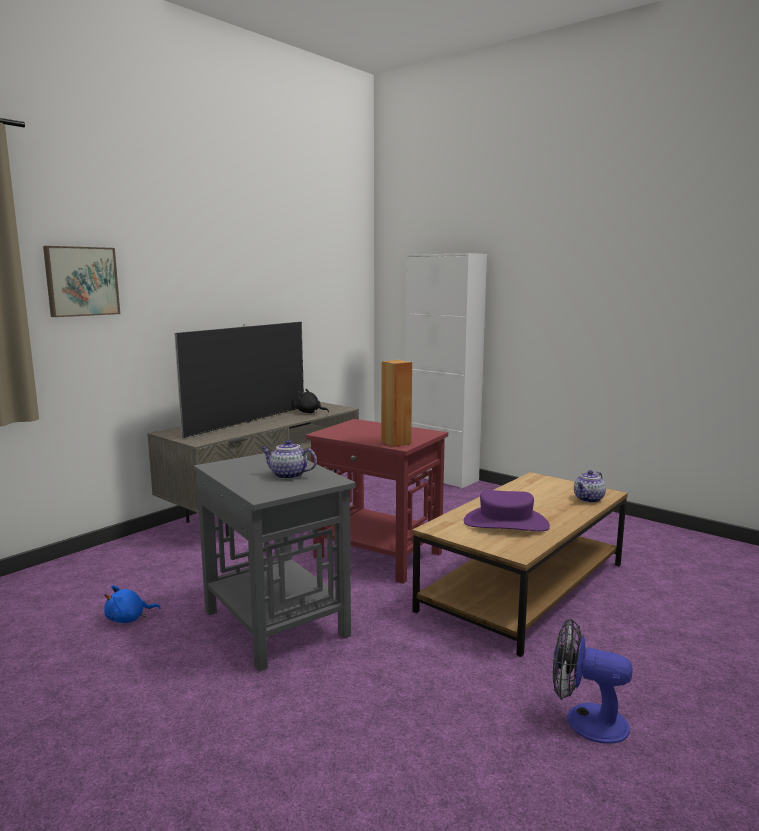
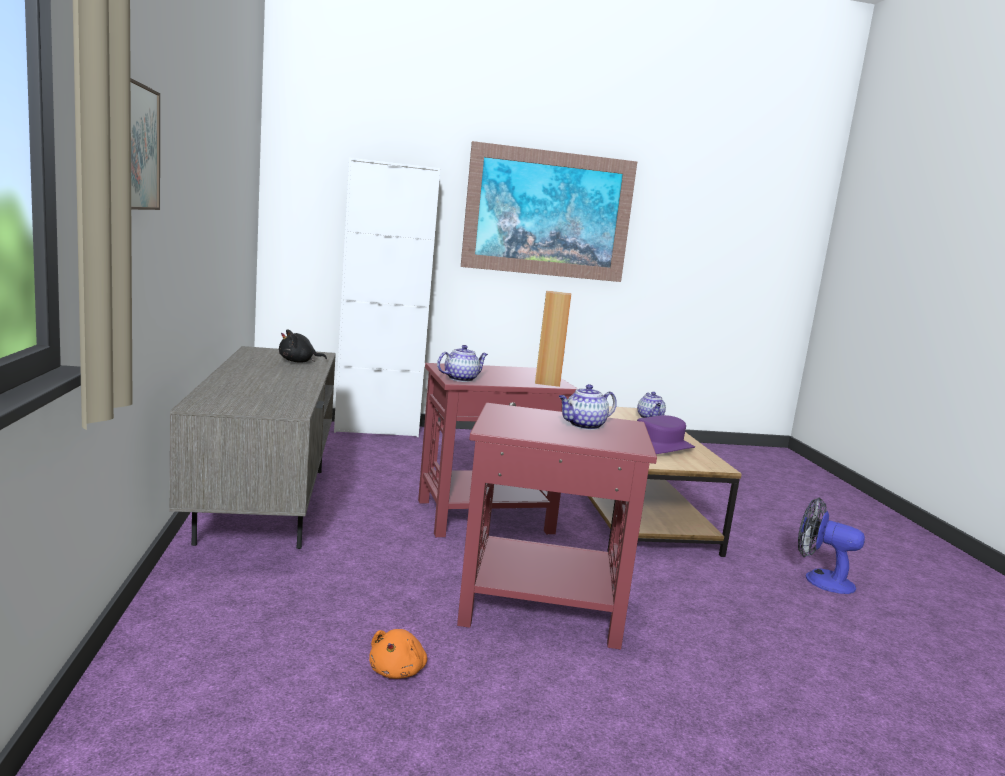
camera: 50 degrees left, 0 degrees up
blue plush toy [104,585,160,623] -> orange plush toy [369,629,427,679]
television [174,322,304,438] -> none
grey side table [194,452,355,672] -> red side table [457,403,657,650]
fan [553,618,633,744] -> fan turned 60 degrees clockwise [798,497,865,594]
none -> teapot [437,345,488,382]
none -> picture [461,141,637,282]

